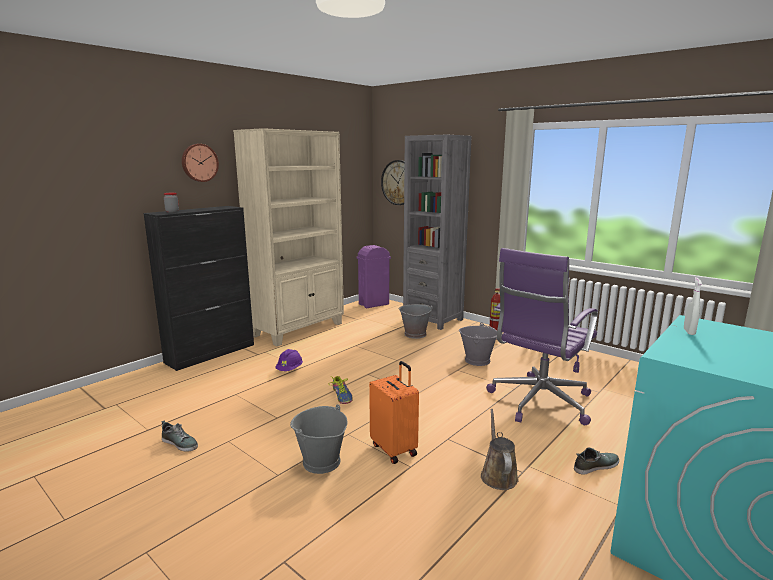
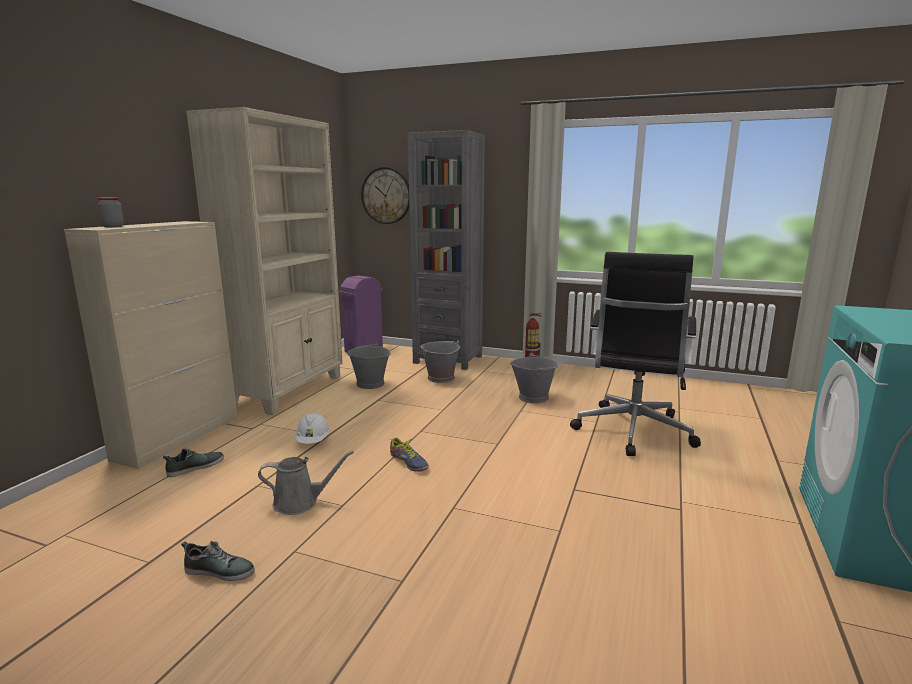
camera: 20 degrees left, 0 degrees up
black cabinet [143,206,254,371] -> beige cabinet [64,221,237,469]
wall clock [182,144,219,182] -> none
purple hard hat [275,349,303,371] -> white hard hat [295,413,330,444]
grey bucket [290,404,347,474] -> grey bucket moved to [347,342,390,389]
orange suitcase [369,361,419,464] -> none
brown watering can [481,409,519,490] -> none
purple office chair [486,248,598,425] -> black office chair [570,252,701,456]
shoe [574,447,619,475] -> shoe moved to [163,449,224,477]
white spray bottle [684,277,702,335] -> none
none -> grey watering can [258,451,354,515]

